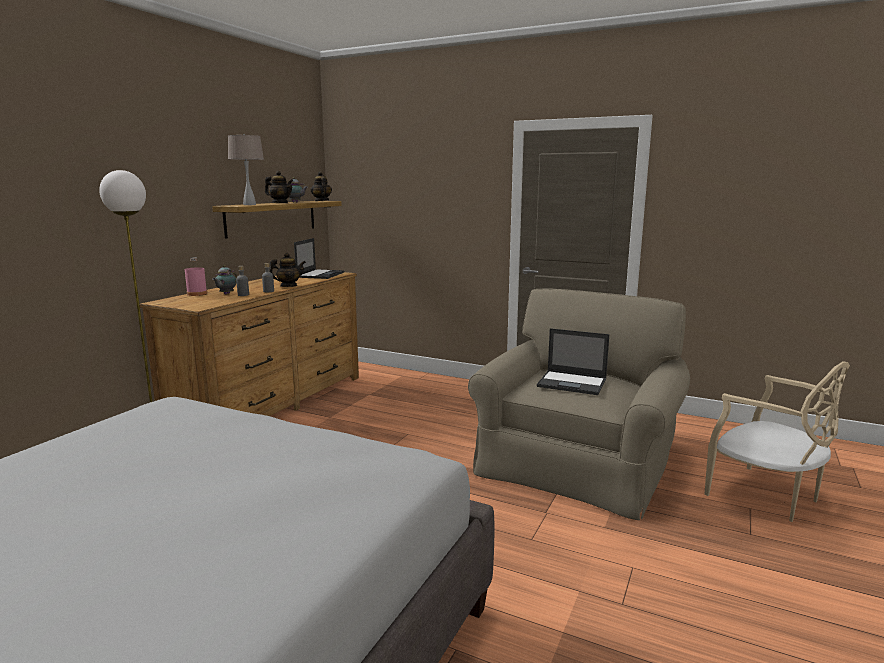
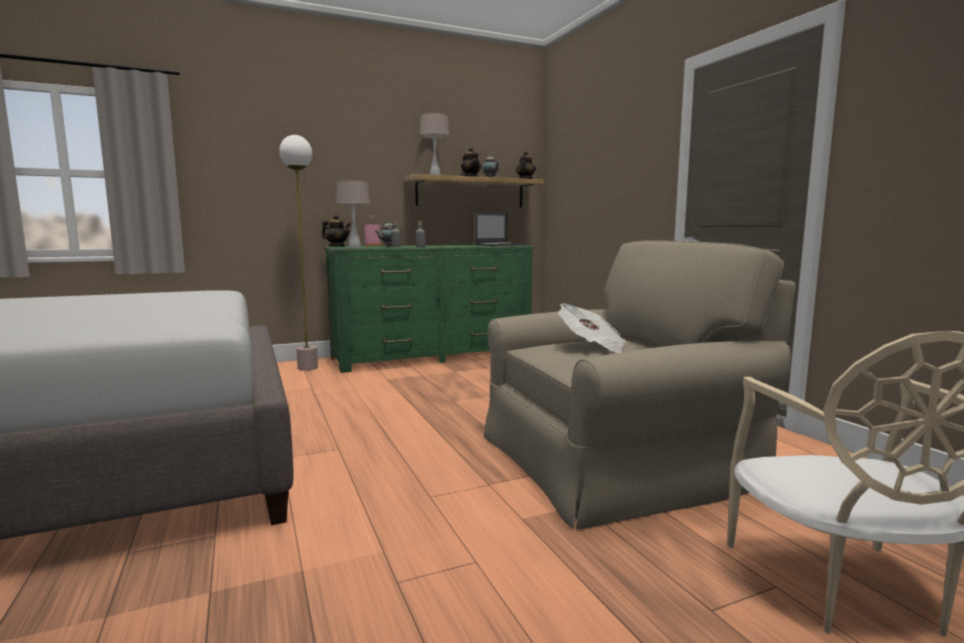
camera: 40 degrees right, 5 degrees down
brown dresser [139,272,359,416] -> green dresser [324,245,534,373]
teapot [270,253,306,287] -> teapot moved to [322,215,351,246]
laptop [537,328,609,395] -> newspaper [558,303,626,353]
none -> beige table lamp [336,180,370,248]

